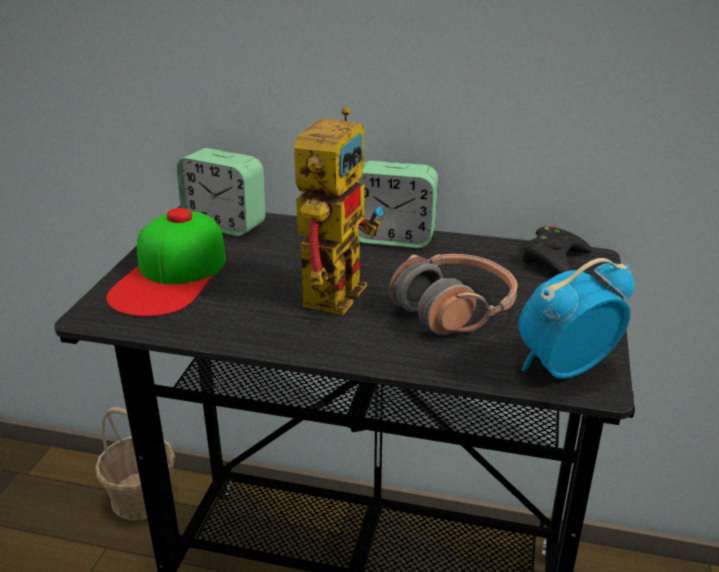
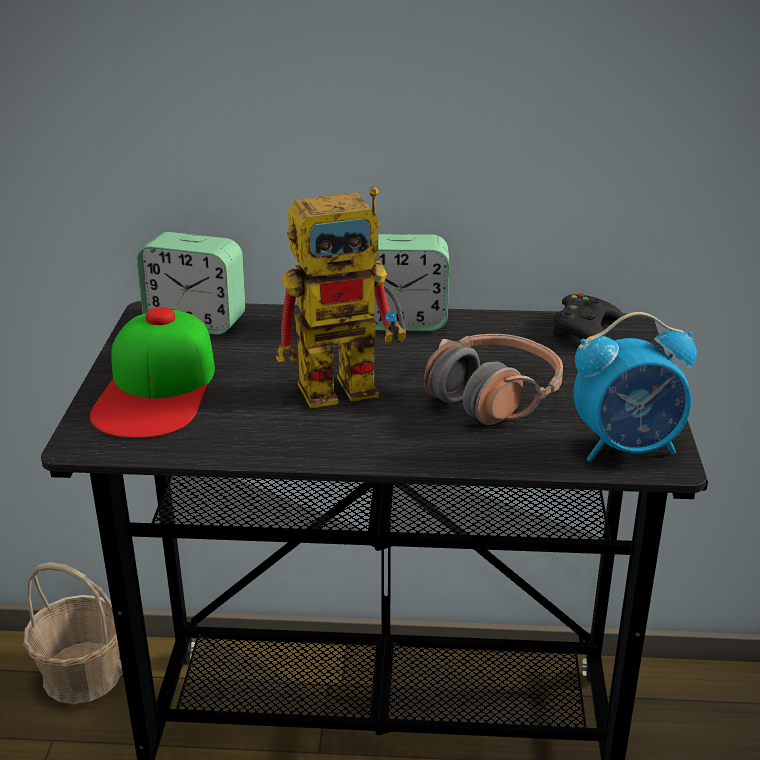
camera: 10 degrees left, 0 degrees up
toy robot [294,106,384,315] -> toy robot turned 60 degrees clockwise [276,187,406,409]
alarm clock [518,258,634,379] -> alarm clock turned 150 degrees counterclockwise [573,312,697,462]

